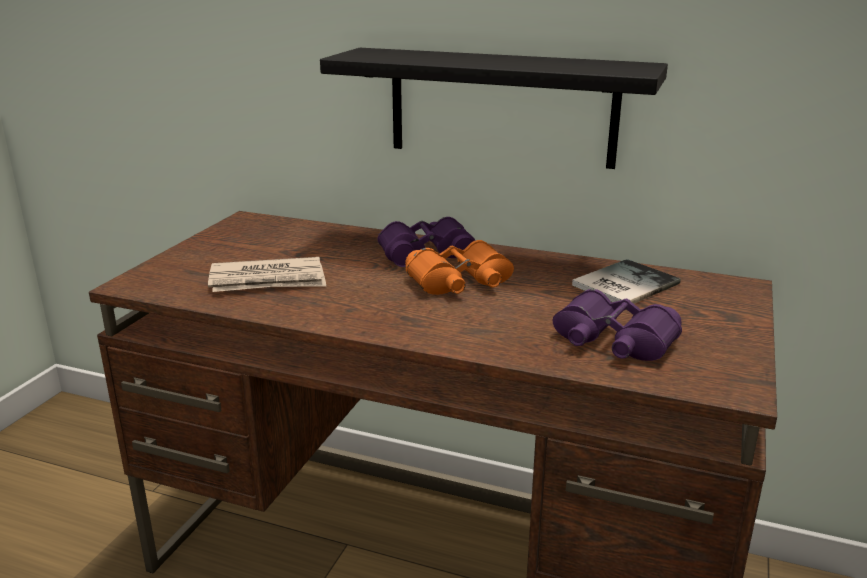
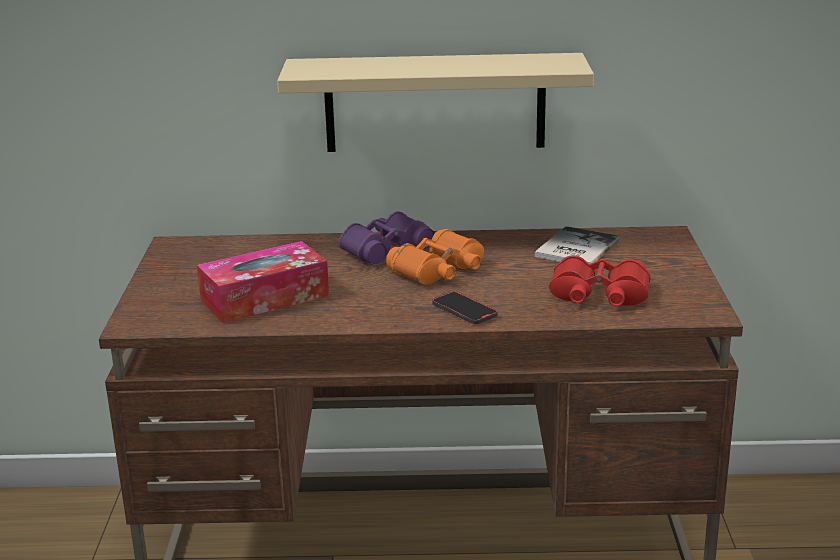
camera: 20 degrees left, 0 degrees up
newspaper [208,257,326,292] -> tissue box [197,241,329,323]
black shelf [320,48,668,169] -> beige shelf [277,53,594,152]
purple binoculars [553,289,682,361] -> red binoculars [549,255,651,306]
none -> phone [432,291,498,324]

